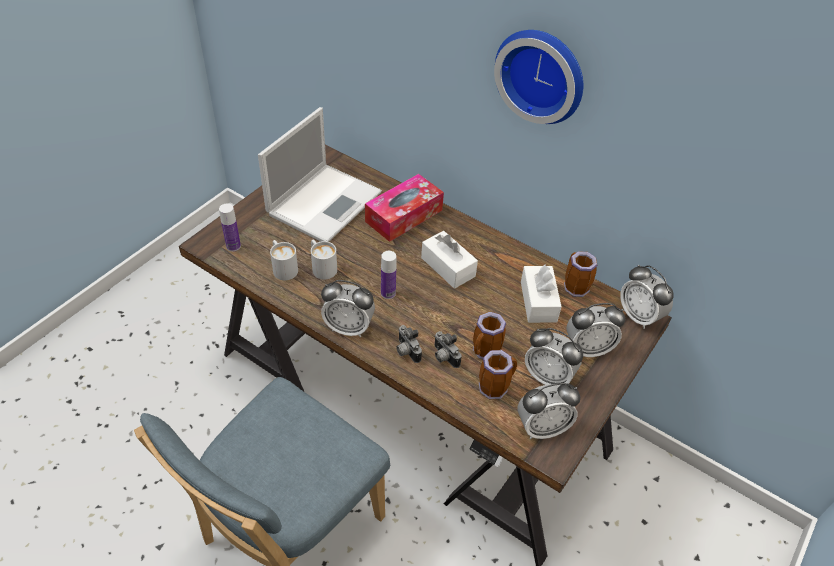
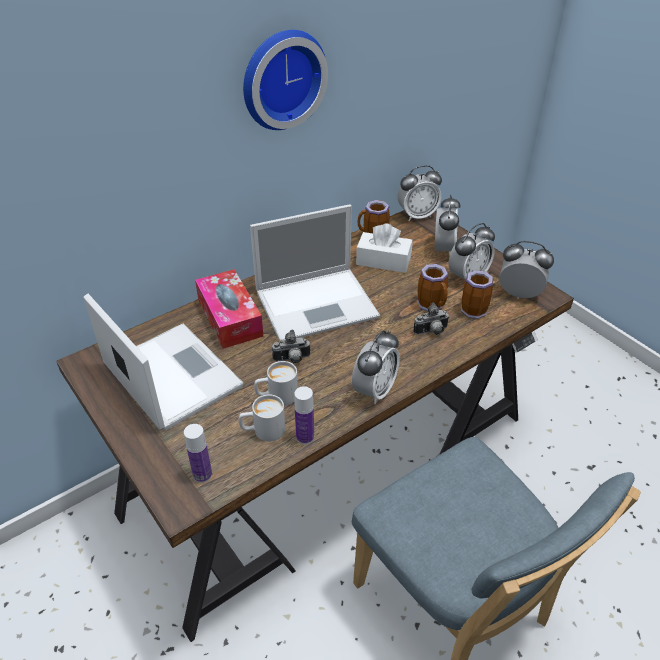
camera: 70 degrees left, 5 degrees down
bottle [381,251,396,299] -> bottle moved to [294,386,314,444]
camera [396,325,422,363] -> camera moved to [272,330,311,364]
white tissue box [421,231,478,289] -> laptop [250,204,380,341]
alarm clock [517,383,580,439] -> alarm clock turned 75 degrees counterclockwise [499,241,554,299]

